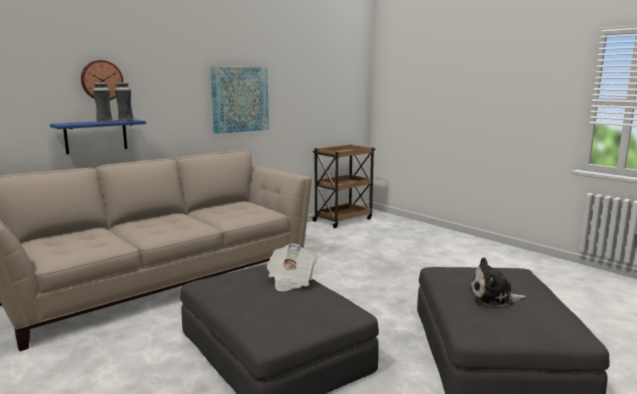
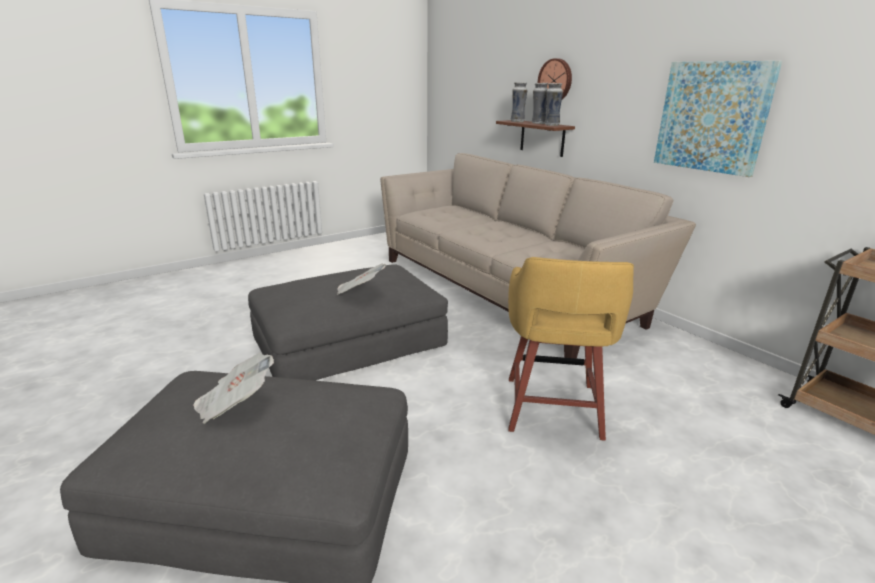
camera: 95 degrees right, 10 degrees up
blue shelf [50,119,146,154] -> brown shelf [496,120,575,157]
plush toy [470,258,527,306] -> newspaper [193,352,274,424]
none -> yellow stool [508,257,634,441]
none -> vase [511,82,527,122]

